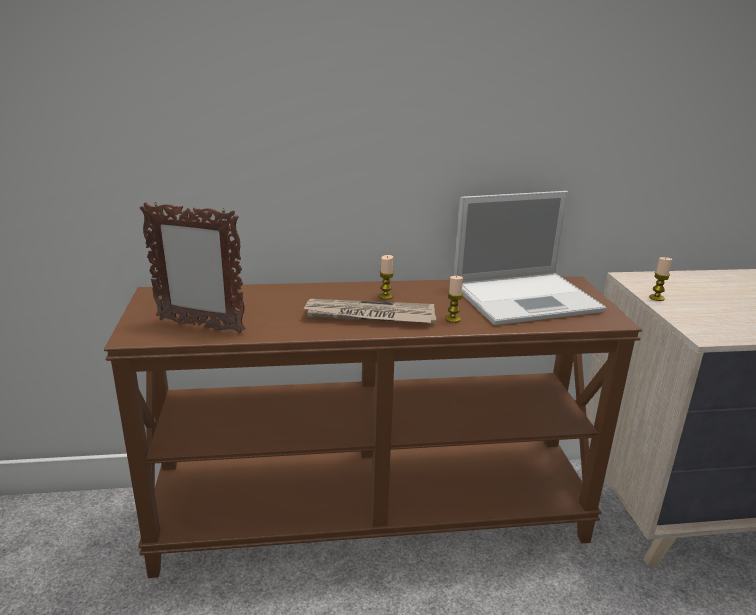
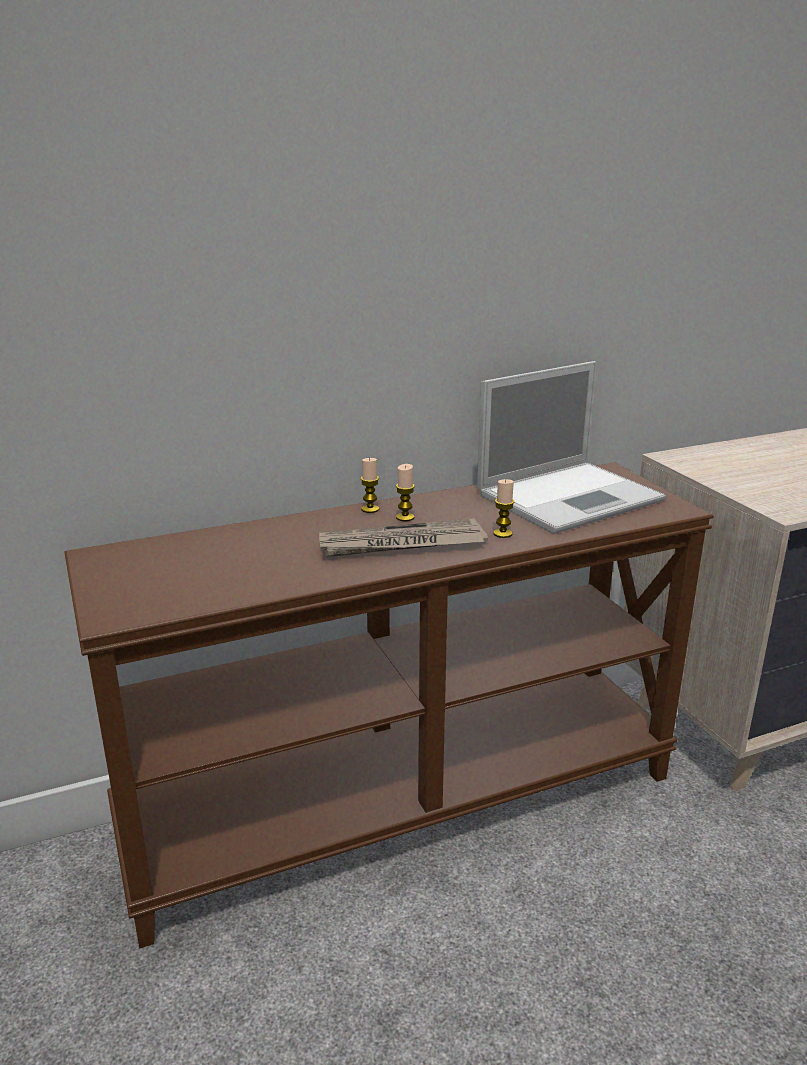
camera: 15 degrees left, 0 degrees up
picture frame [140,202,246,333] -> none
candle [649,257,672,301] -> candle moved to [361,458,379,513]

